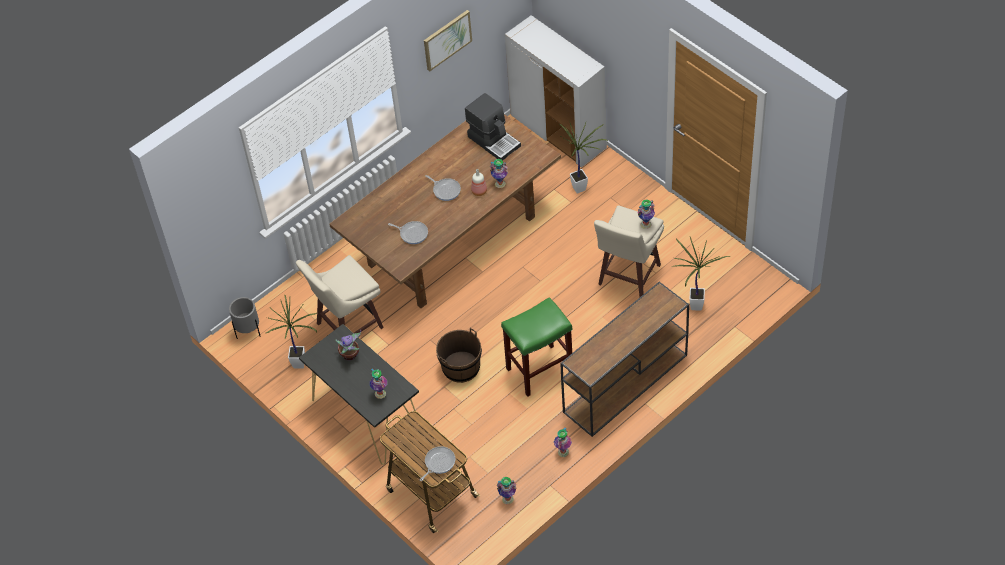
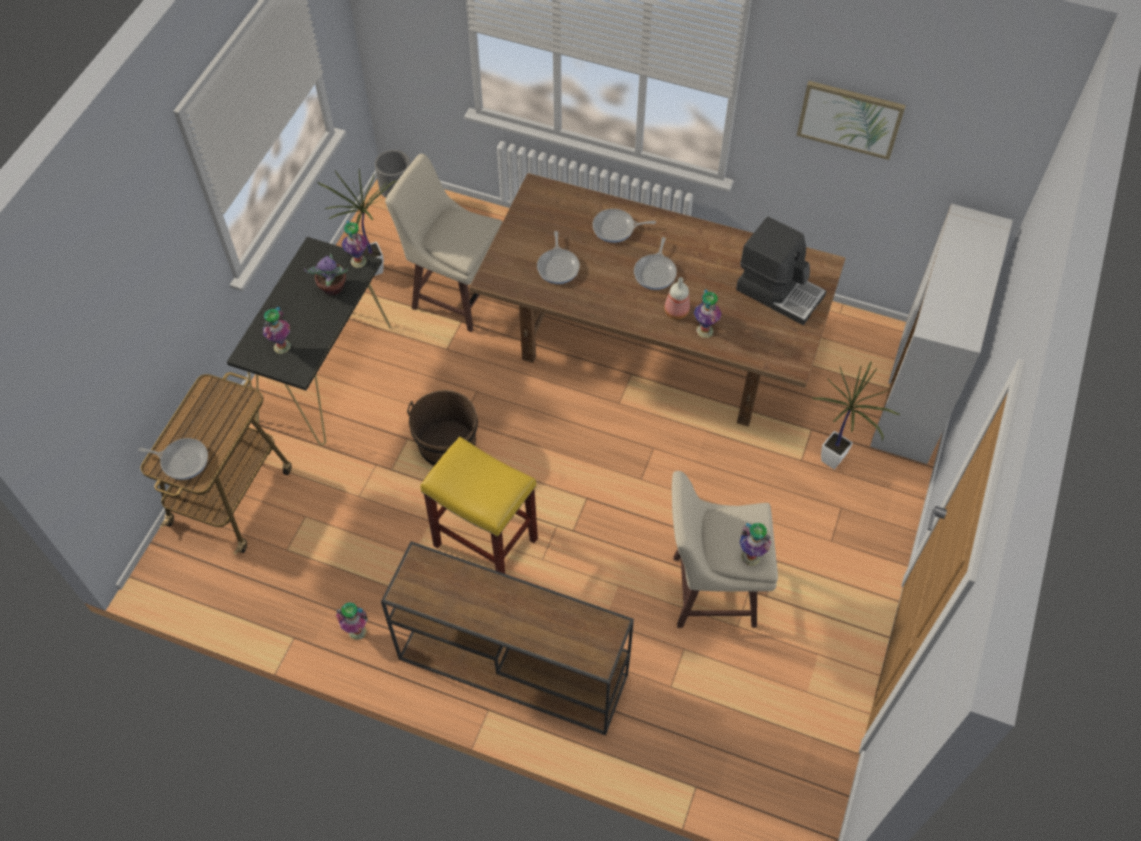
camera: 60 degrees right, 5 degrees up
coffee machine [465,93,521,161] -> coffee machine turned 75 degrees counterclockwise [736,216,826,325]
vase [497,477,516,504] -> vase moved to [342,221,368,268]
green stool [501,297,572,397] -> yellow stool [421,437,538,574]
potted plant [672,237,730,311] -> none
none -> frying pan [592,209,656,243]

